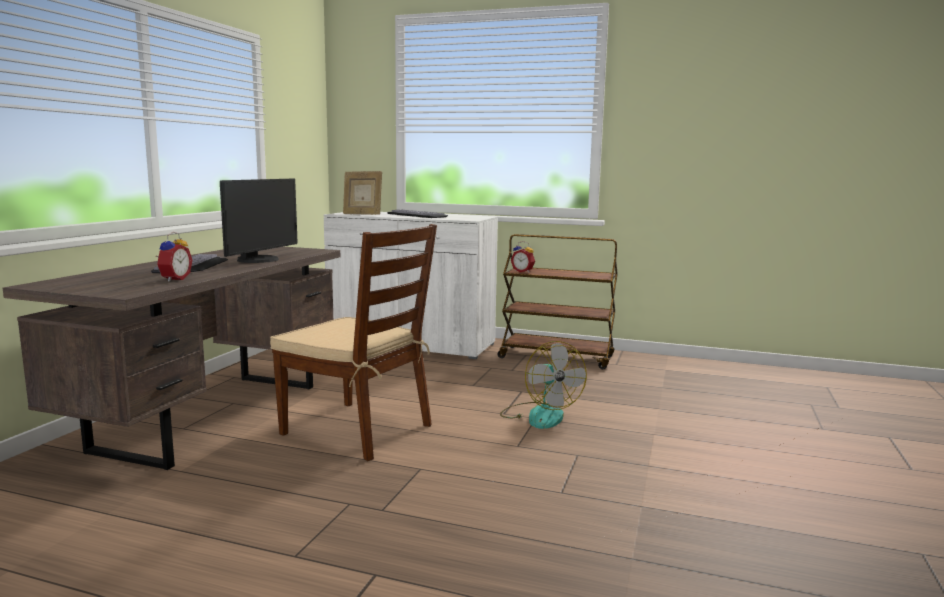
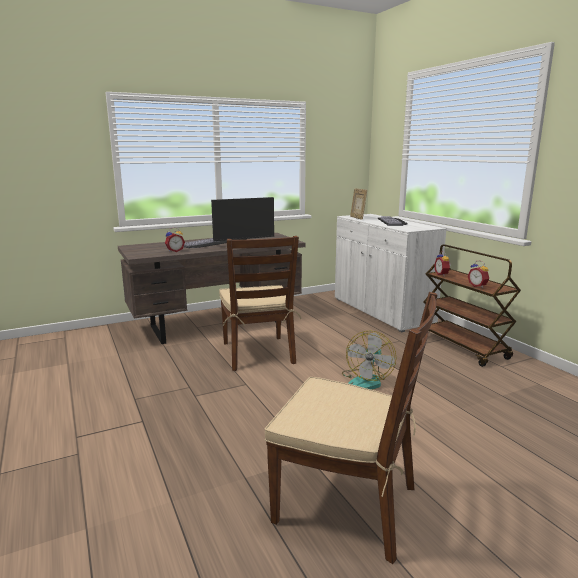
camera: 45 degrees right, 5 degrees up
none -> brown chair [265,292,437,564]
none -> alarm clock [468,261,489,288]

